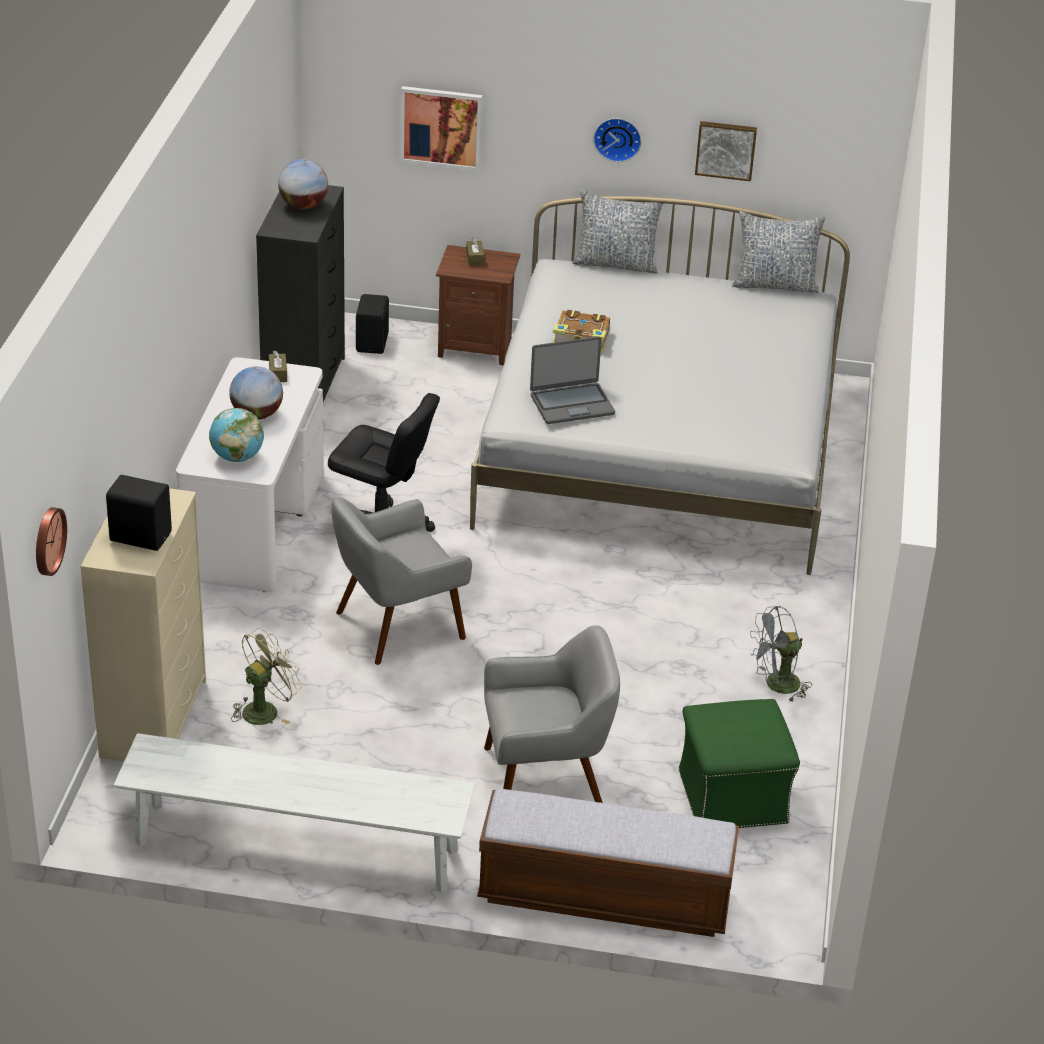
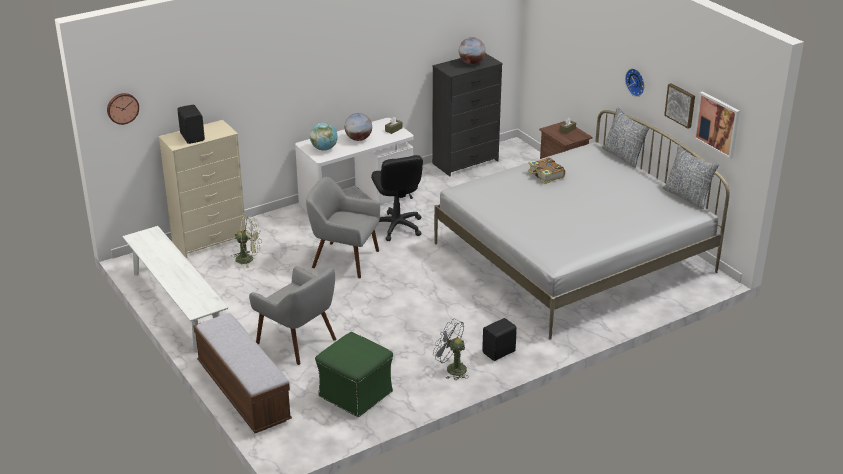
camera: 50 degrees right, 5 degrees down
black speaker [356,294,389,354] -> black speaker moved to [482,318,517,361]
picture [400,86,482,171] -> picture moved to [694,91,740,159]
laptop [530,337,615,424] -> none

